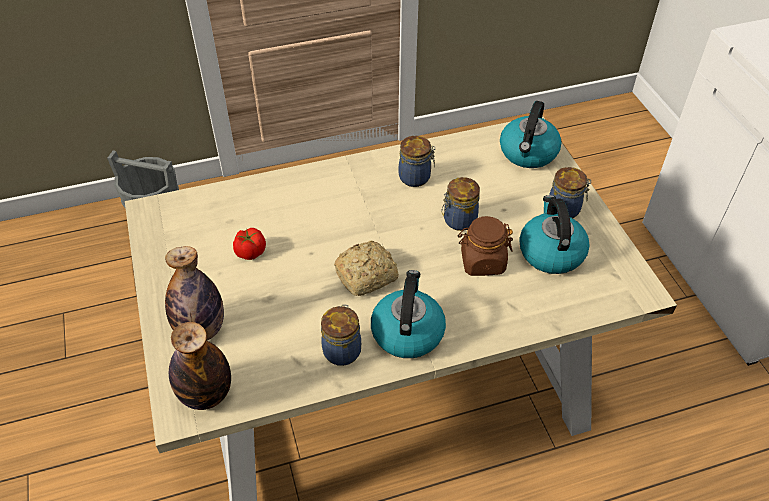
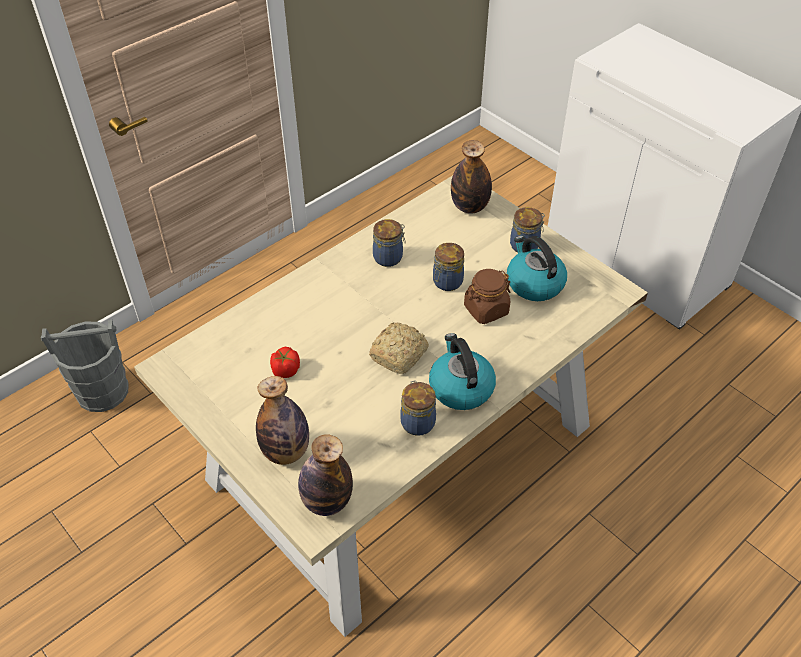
camera: 25 degrees left, 0 degrees up
kettle [500,101,562,168] -> bottle [451,140,492,214]

